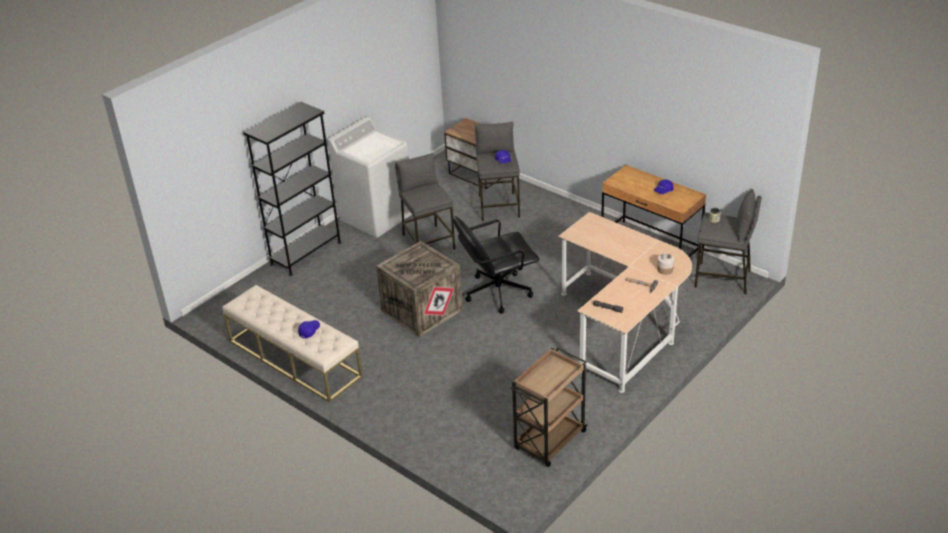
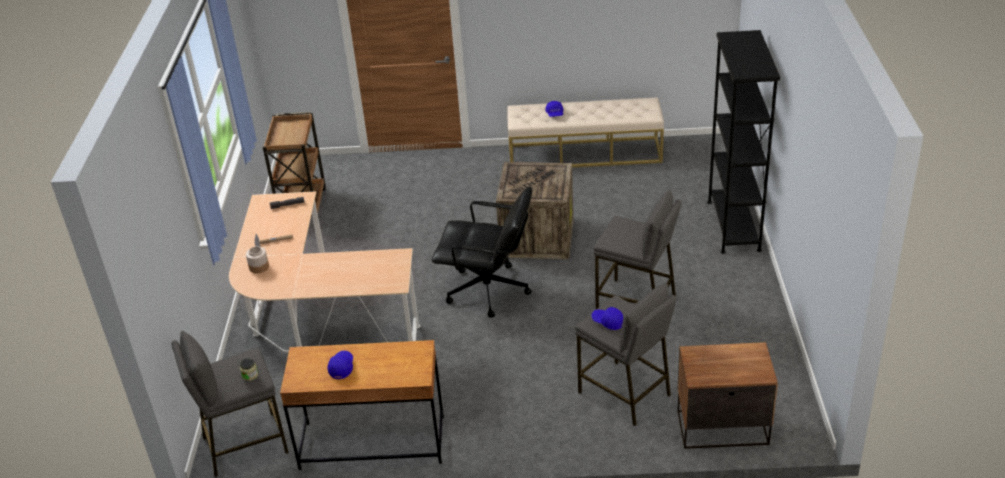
camera: 140 degrees right, 0 degrees up
white washing machine [327,117,412,237] -> none
black office chair [452,216,539,314] -> black office chair turned 75 degrees clockwise [432,186,532,318]

